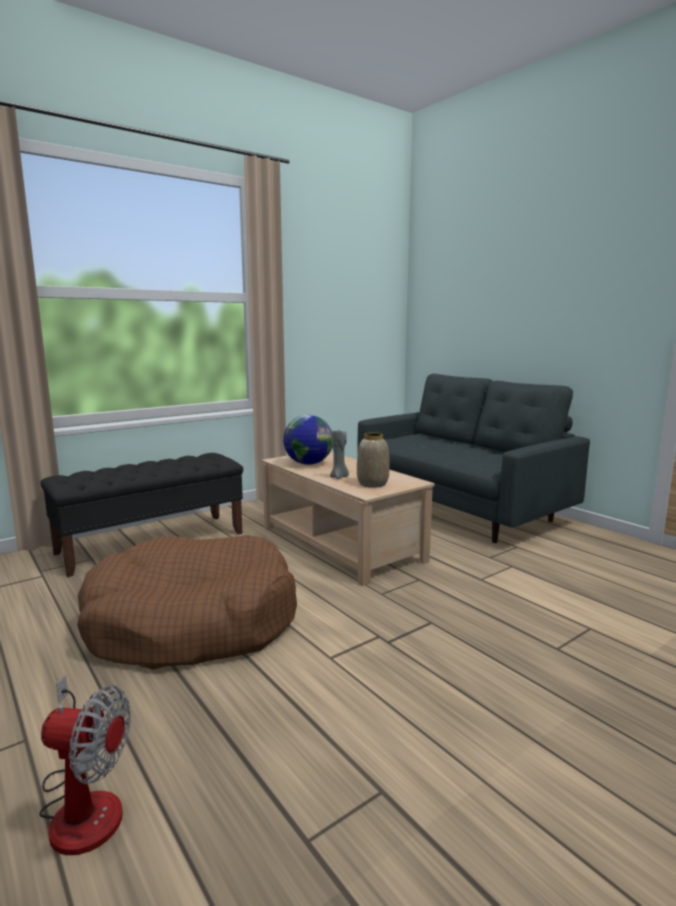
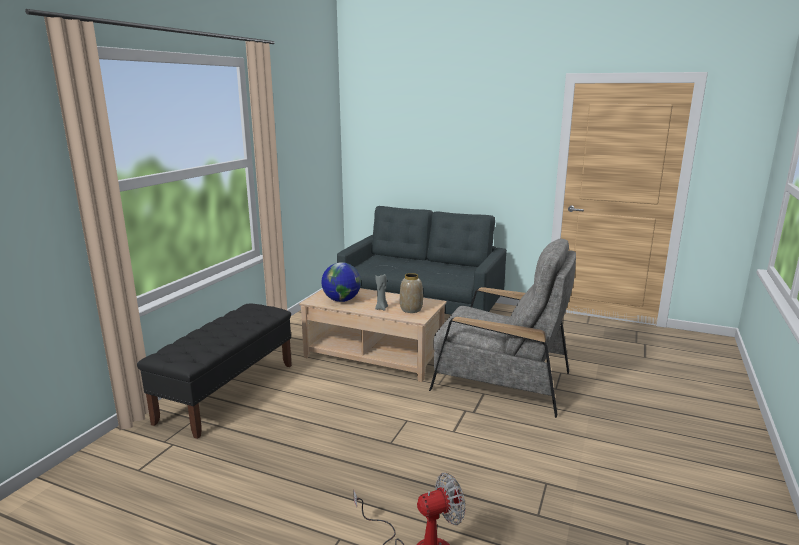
camera: 30 degrees left, 5 degrees up
brown dog bed [77,535,297,669] -> none
none -> grey armchair [429,239,576,418]

